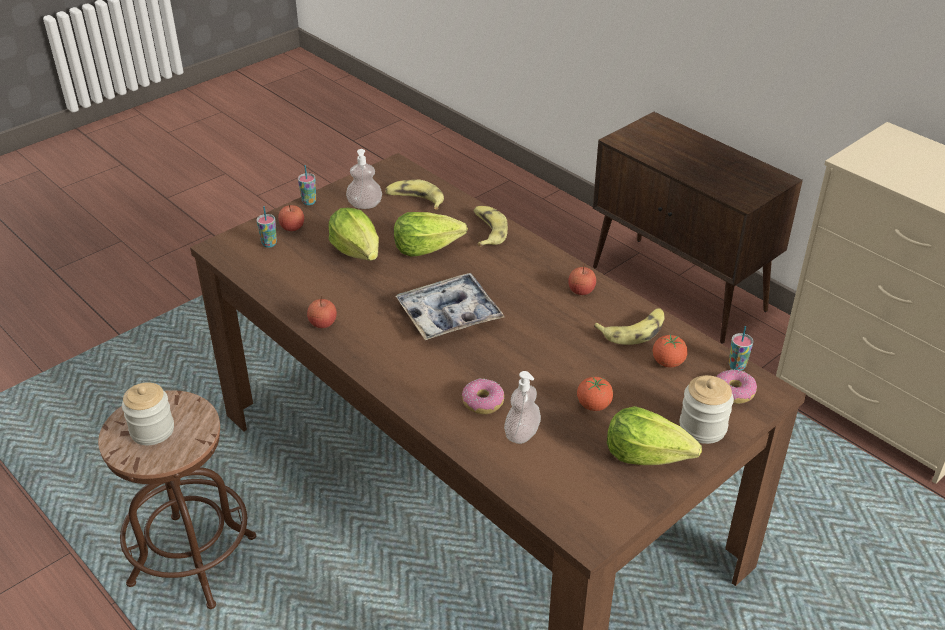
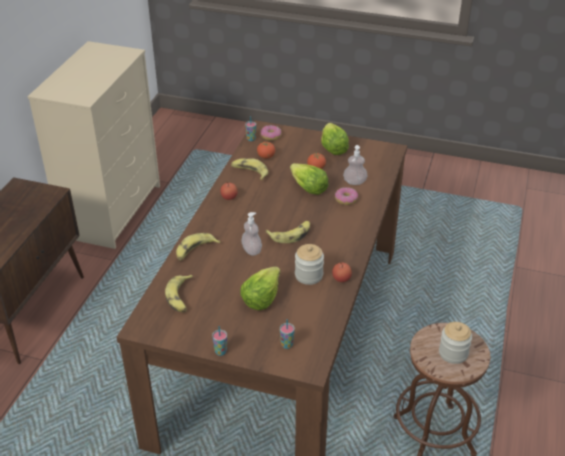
camera: 120 degrees left, 0 degrees up
apple [278,205,304,231] -> none
soap dispenser [346,149,382,209] -> soap dispenser moved to [241,212,262,255]
lettuce [394,212,468,257] -> lettuce moved to [290,163,329,195]
tray [396,273,504,340] -> banana [265,221,310,243]
jar [680,375,734,444] -> jar moved to [295,244,324,285]

